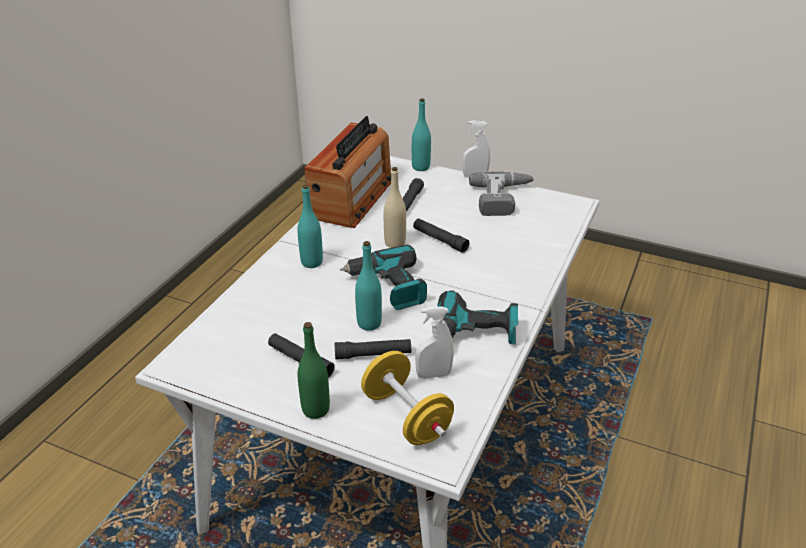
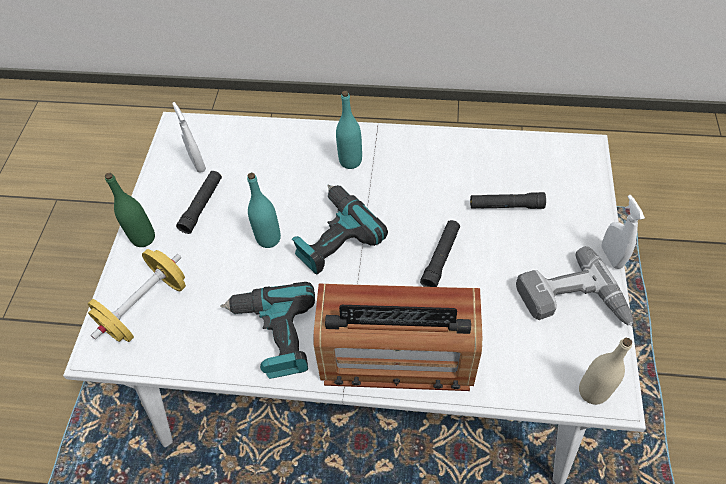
camera: 75 degrees right, 20 degrees up
radio [304,116,391,228] -> radio moved to [314,284,482,391]
black flashlight [334,339,411,360] -> none
beige bottle [384,167,406,248] -> beige bottle moved to [579,338,632,405]
turquoise bottle [412,98,431,171] -> none
white spray bottle [415,306,454,379] -> white spray bottle moved to [172,102,206,173]

